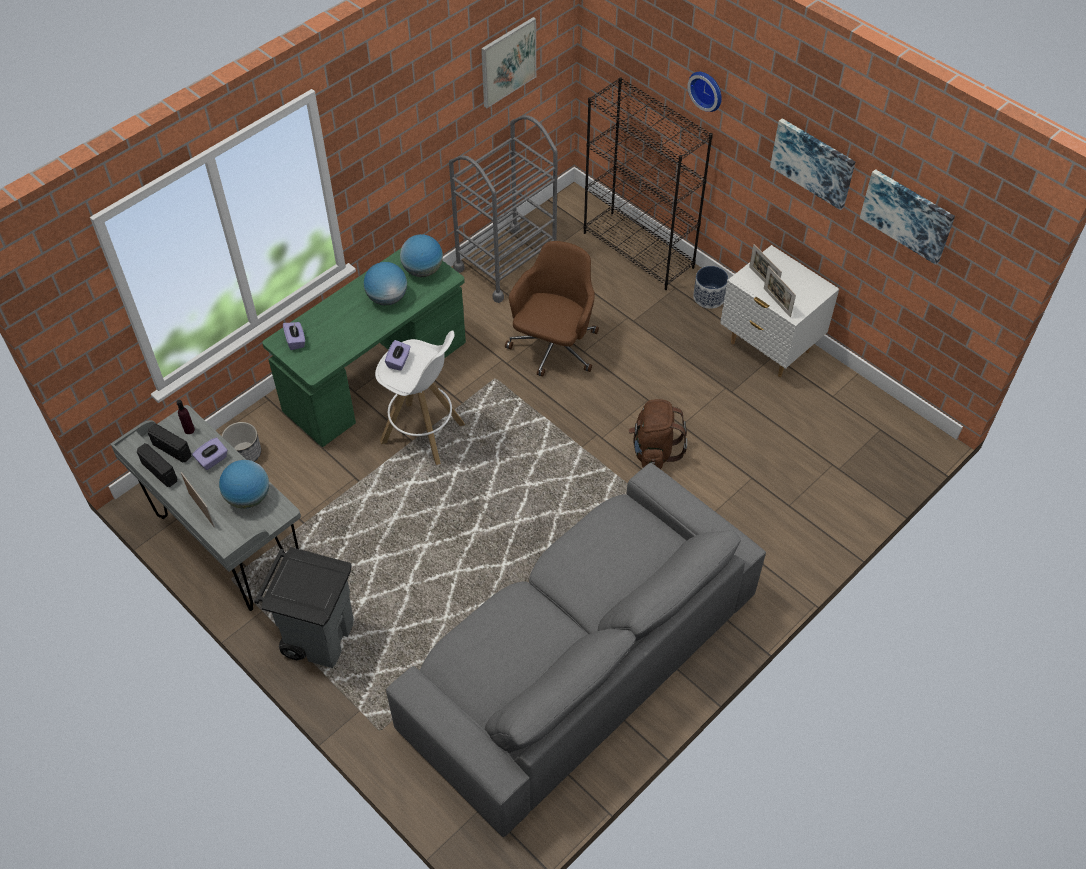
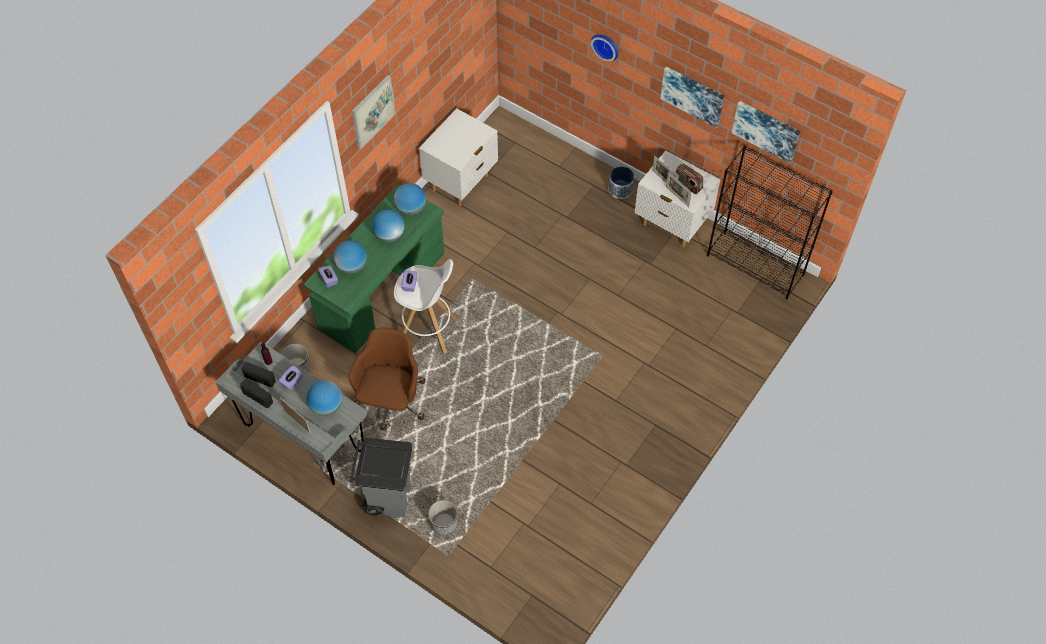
camera: 10 degrees left, 5 degrees up
grey sofa [386,463,766,837] -> none
grey cart [449,115,558,303] -> white nightstand [419,109,498,206]
picture [481,17,536,108] -> picture moved to [352,75,395,149]
brown office chair [505,241,599,377] -> brown office chair moved to [348,328,426,431]
black bookcase [584,77,713,290] -> black bookcase moved to [707,145,833,300]
brown backpack [629,399,688,469] -> none
none -> globe [334,241,367,274]
none -> planter [428,500,458,535]
none -> radio [675,164,703,194]

